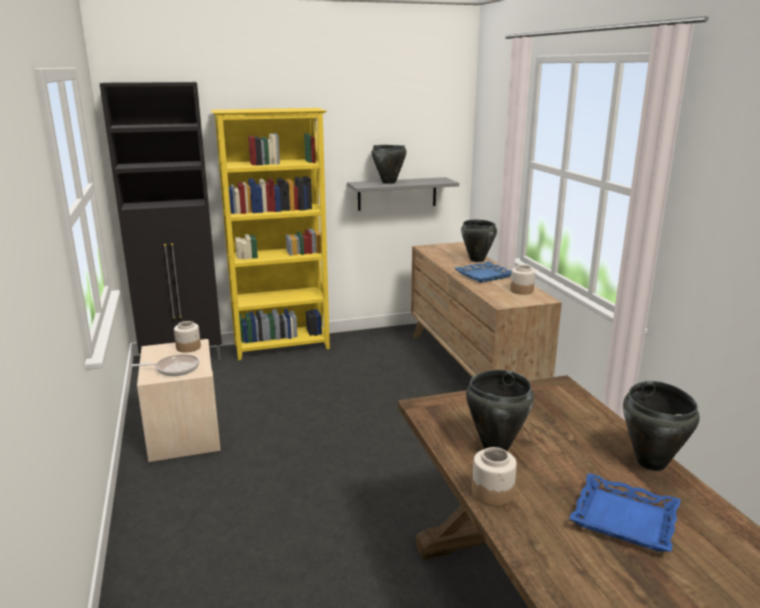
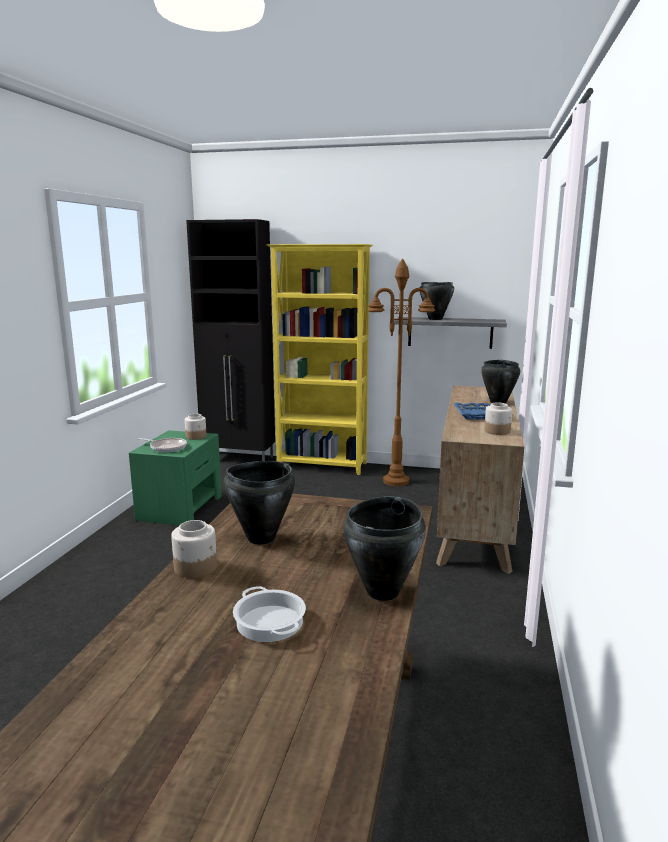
camera: 30 degrees right, 5 degrees down
beige nightstand [137,339,221,462] -> green nightstand [129,430,222,526]
blue tray [569,473,681,552] -> cooking pot [233,586,306,642]
none -> brown floor lamp [367,258,435,486]

